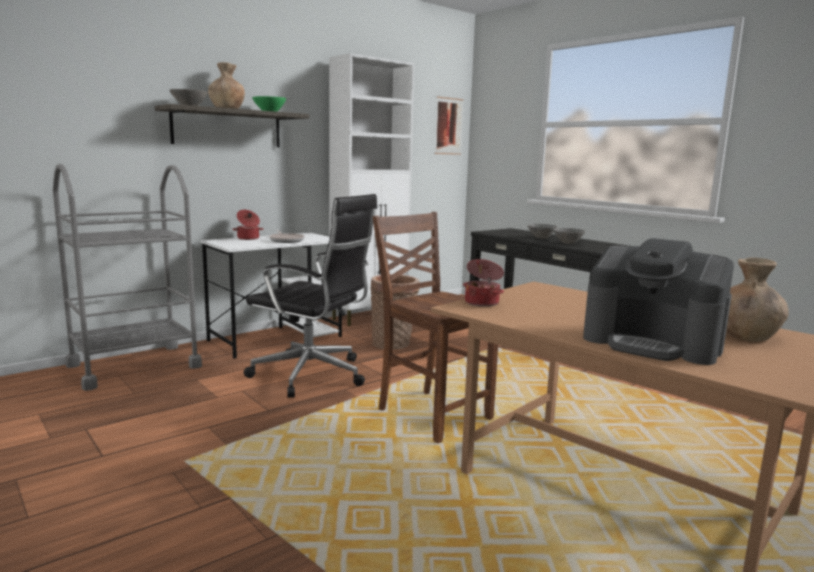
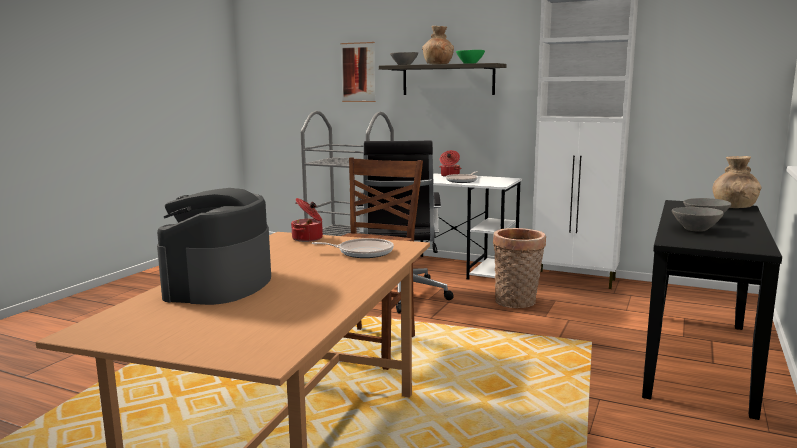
camera: 65 degrees right, 0 degrees up
picture [435,97,464,155] -> picture moved to [341,42,376,102]
brown vase [726,258,789,341] -> brown vase moved to [713,156,762,208]
none -> frying pan [312,238,394,258]

